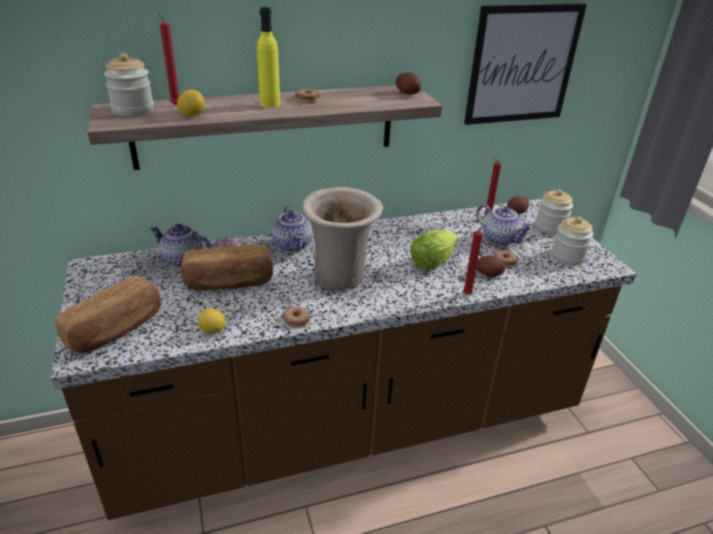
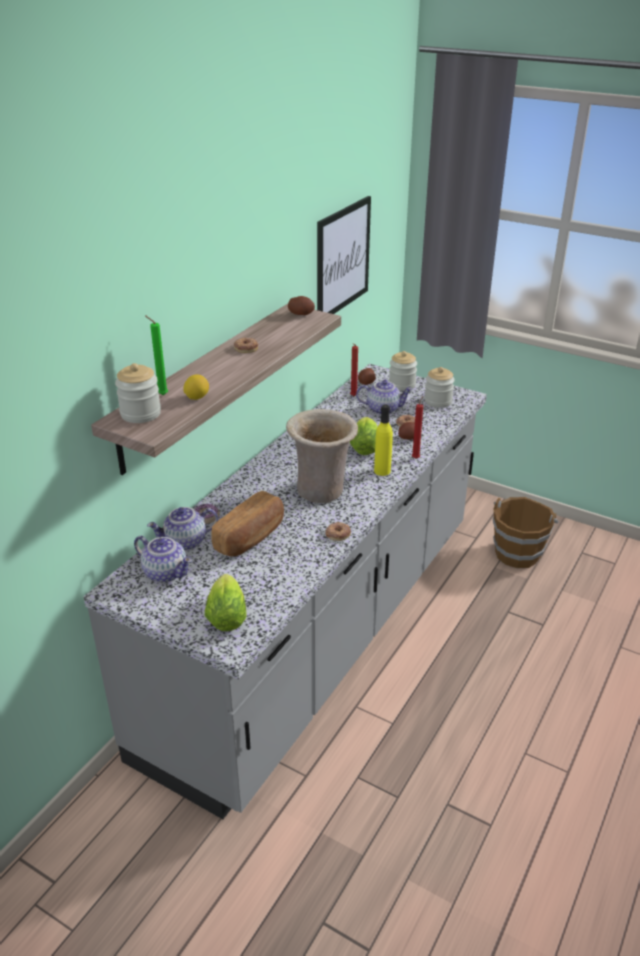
camera: 40 degrees left, 0 degrees up
brown counter [51,199,636,520] -> grey counter [84,364,487,819]
bread [55,276,161,353] -> lettuce [205,574,246,631]
red candle [159,12,179,105] -> green candle [145,315,168,395]
lemon [198,308,226,334] -> none
yellow bottle [257,7,280,108] -> yellow bottle moved to [374,404,393,476]
teapot [272,206,312,252] -> teapot moved to [134,536,192,583]
none -> brown bucket [493,497,558,568]

